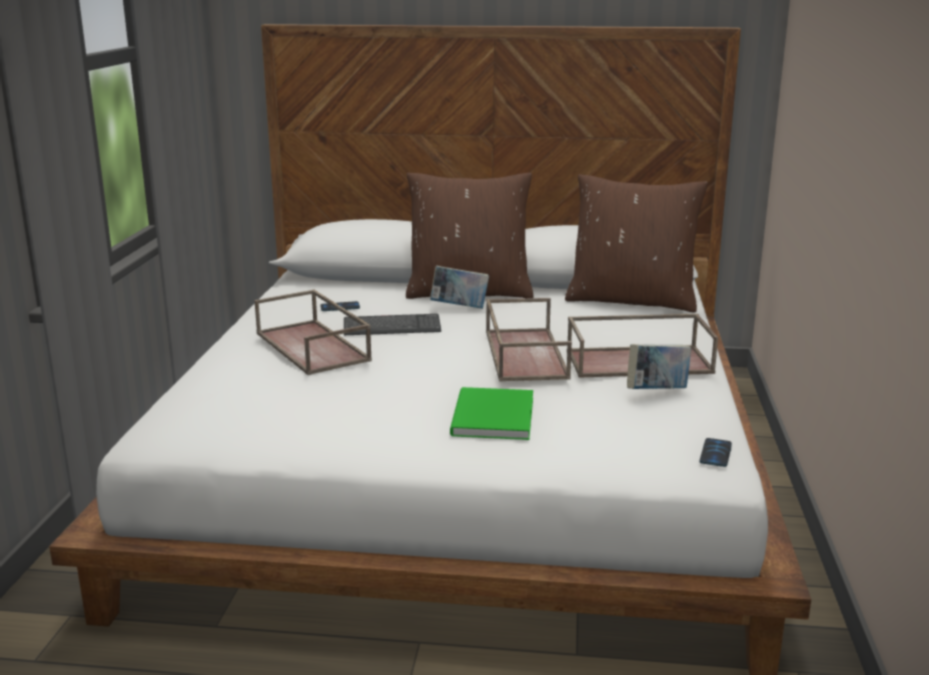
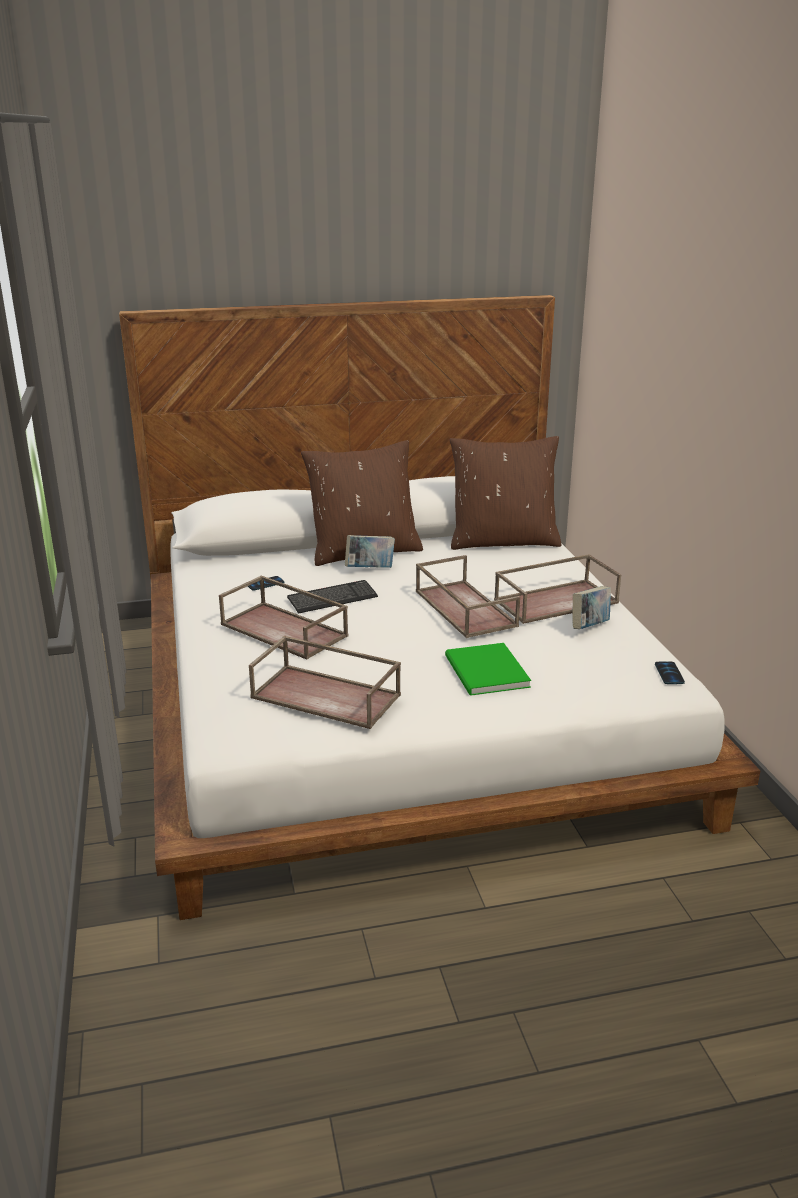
camera: 20 degrees left, 5 degrees up
none -> brown tray [249,636,401,729]

